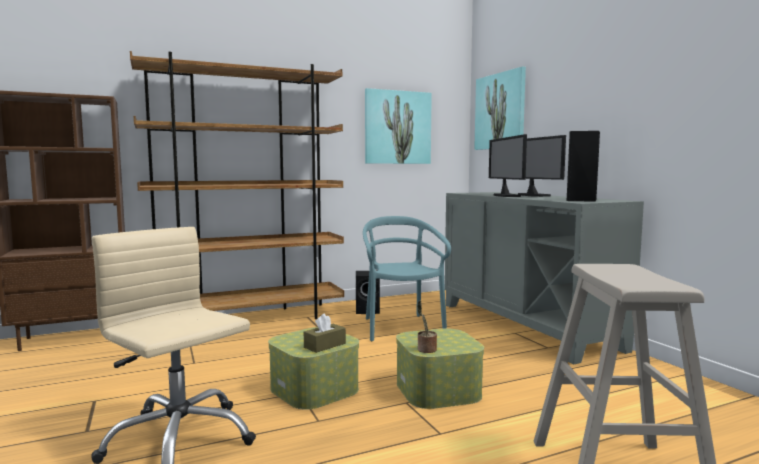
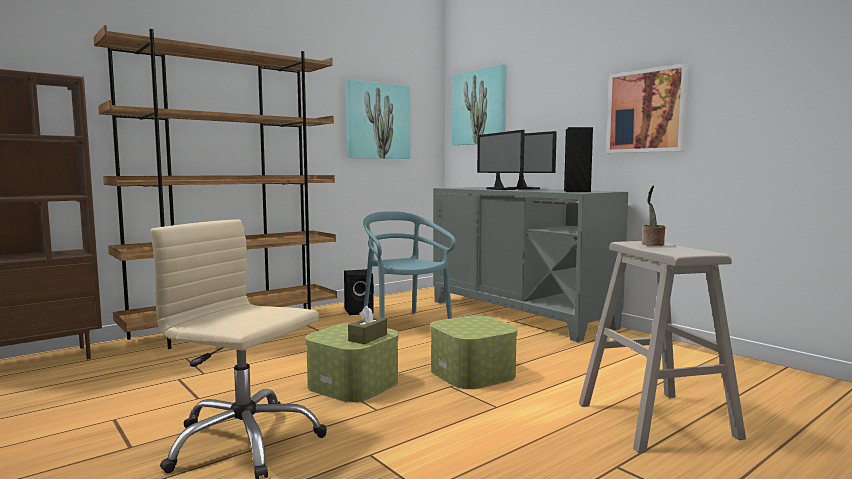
camera: 15 degrees left, 0 degrees up
potted plant [417,300,437,353] -> potted plant moved to [642,185,665,246]
none -> picture [606,63,689,153]

